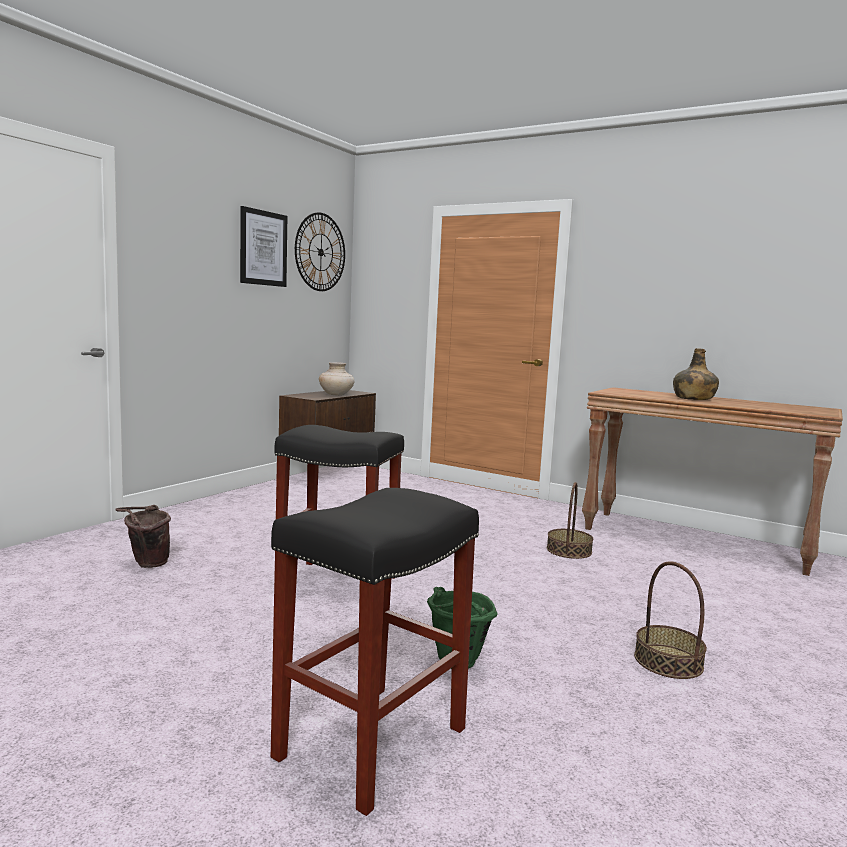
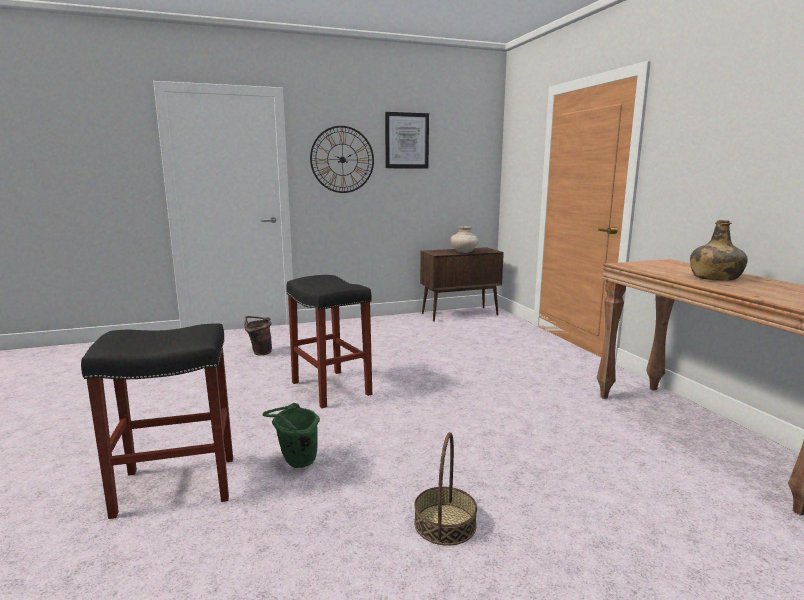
camera: 40 degrees right, 5 degrees up
wall clock [295,212,345,291] -> wall clock moved to [310,126,374,193]
basket [547,482,593,559] -> none

